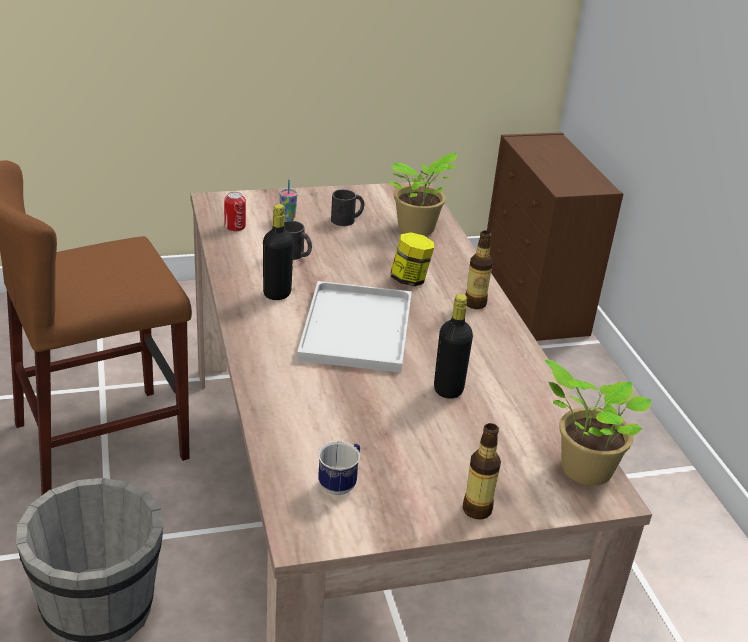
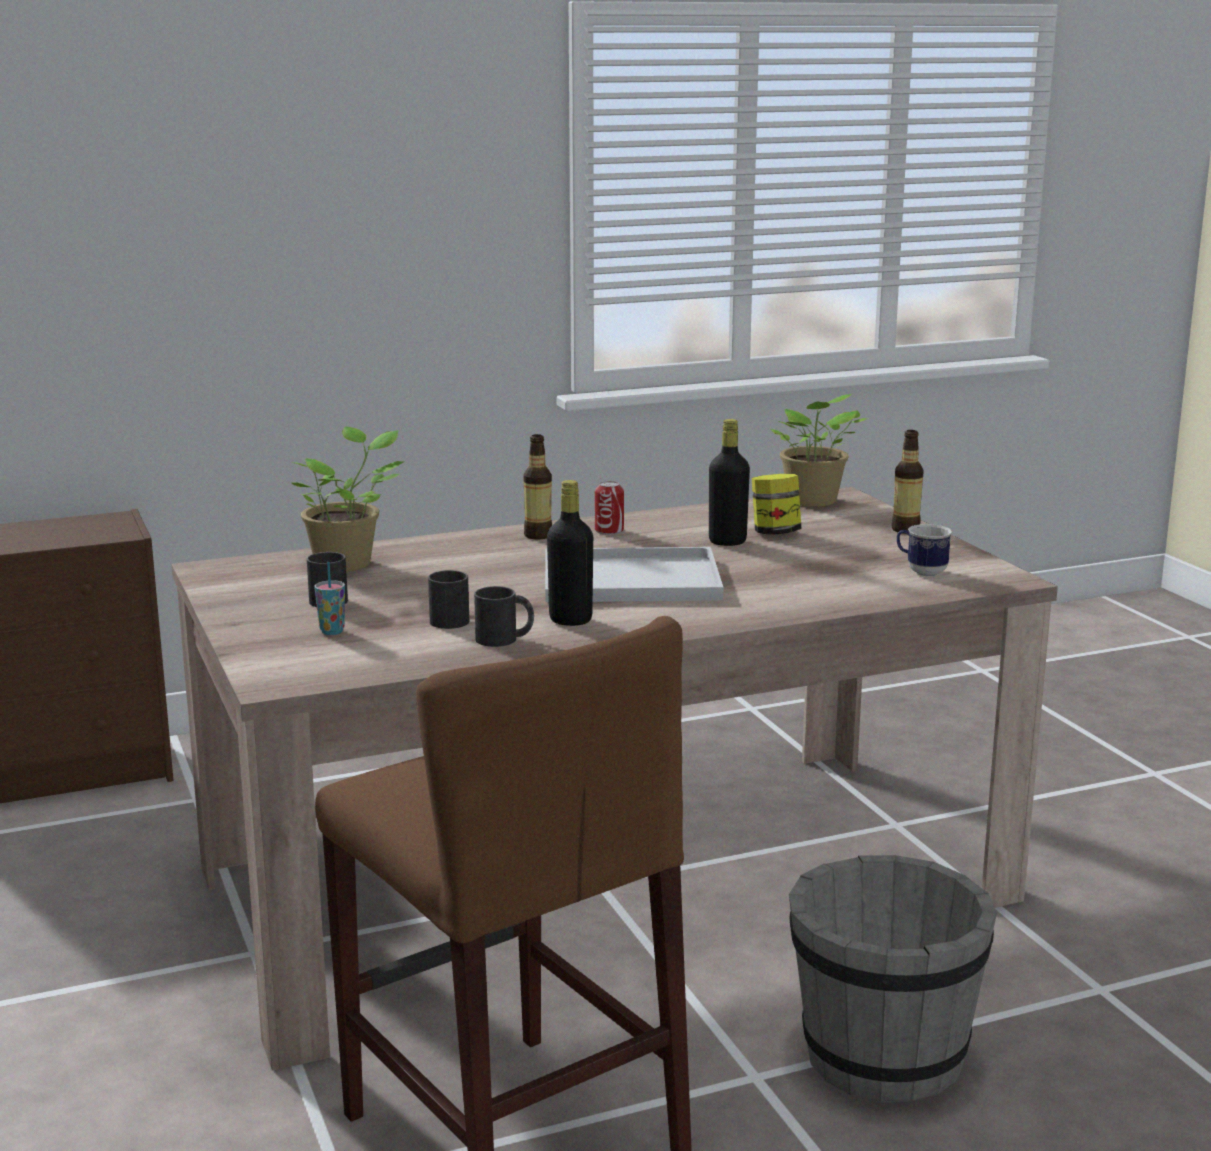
camera: 95 degrees left, 15 degrees down
can [224,192,246,232] -> can moved to [595,481,624,535]
jar [391,232,434,286] -> jar moved to [752,474,802,534]
none -> black mug [474,586,534,647]

